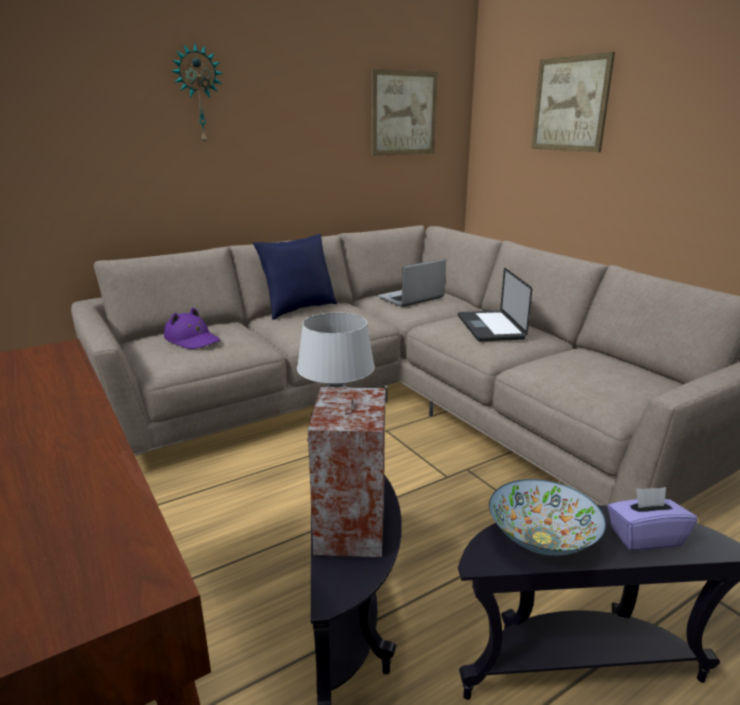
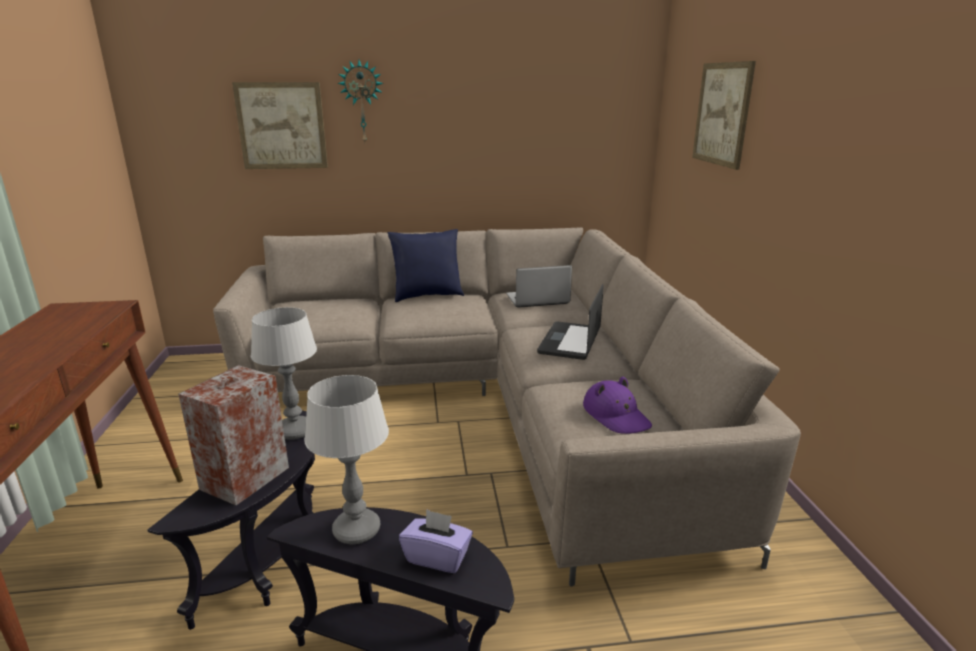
camera: 25 degrees right, 0 degrees up
purple hat [164,308,221,349] -> purple hat moved to [583,376,652,434]
picture [371,69,438,156] -> picture moved to [232,82,328,169]
bowl [489,479,606,556] -> table lamp [304,375,389,545]

